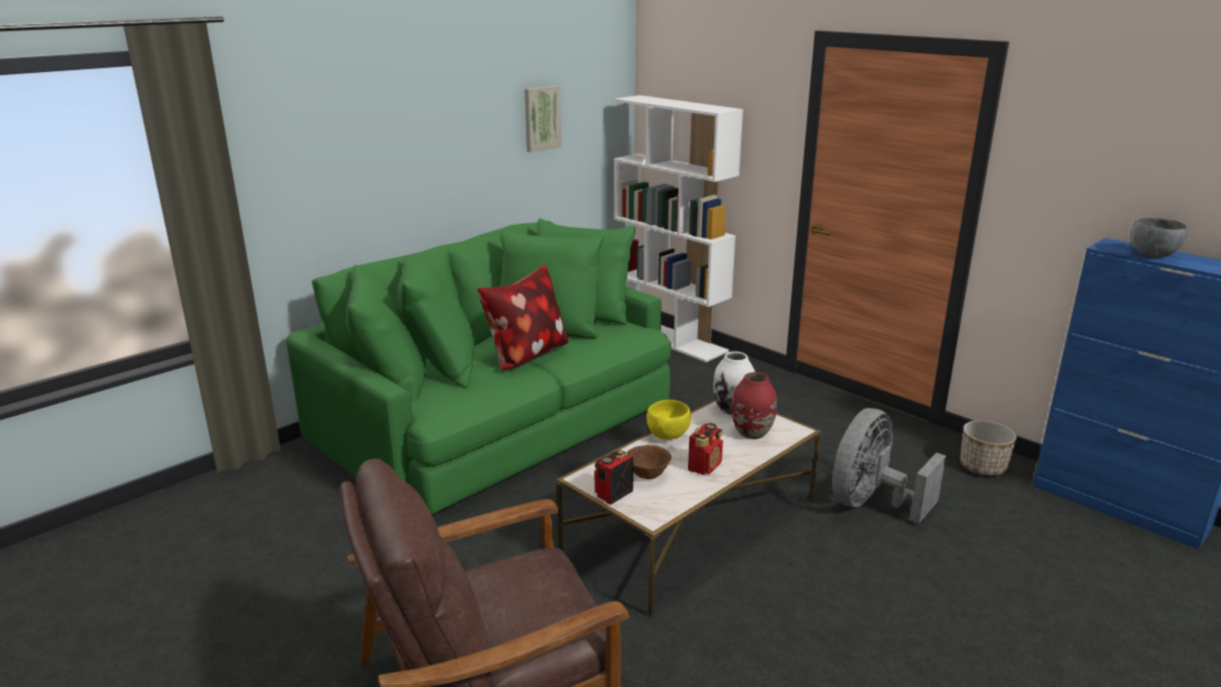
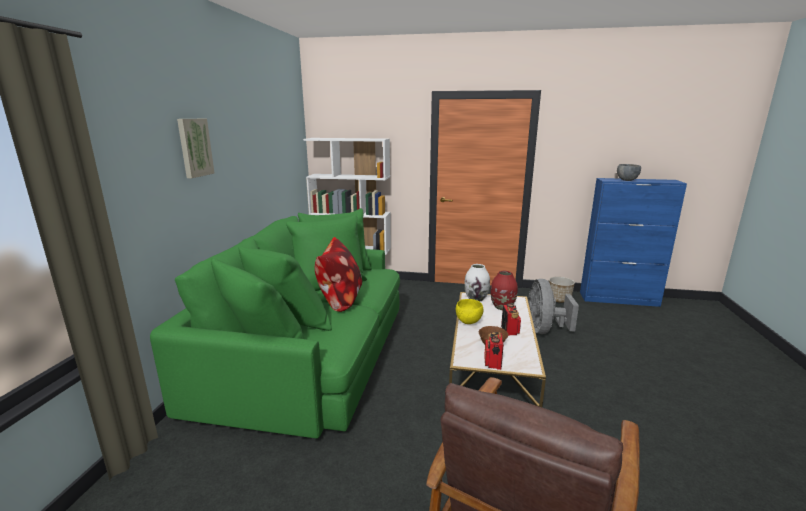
camera: 35 degrees left, 5 degrees down
picture [524,85,561,152] -> picture moved to [177,119,215,178]

